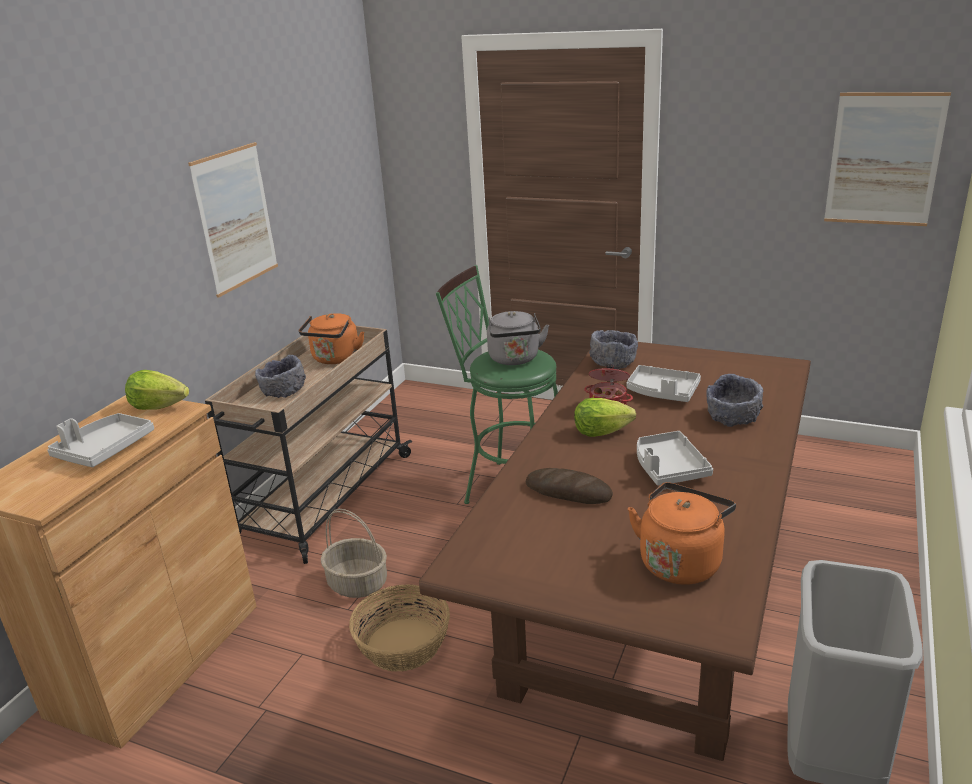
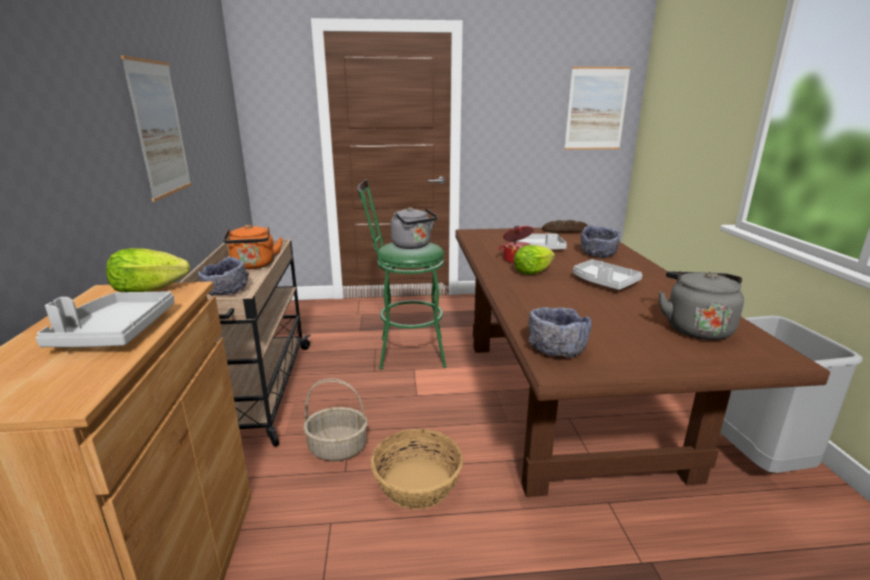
camera: 30 degrees left, 5 degrees down
bread [526,468,613,504] -> bread moved to [542,220,588,233]
grey bowl [589,330,638,369] -> grey bowl moved to [528,307,592,358]
orange kettle [628,482,736,585] -> grey kettle [659,271,744,340]

